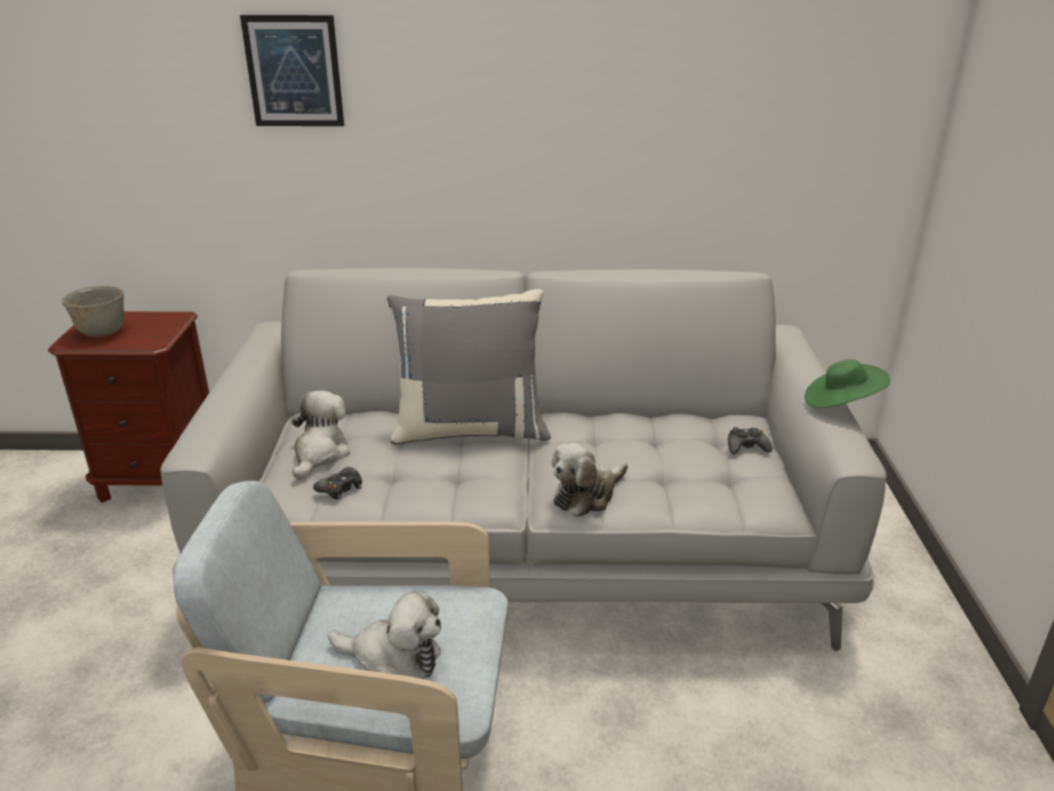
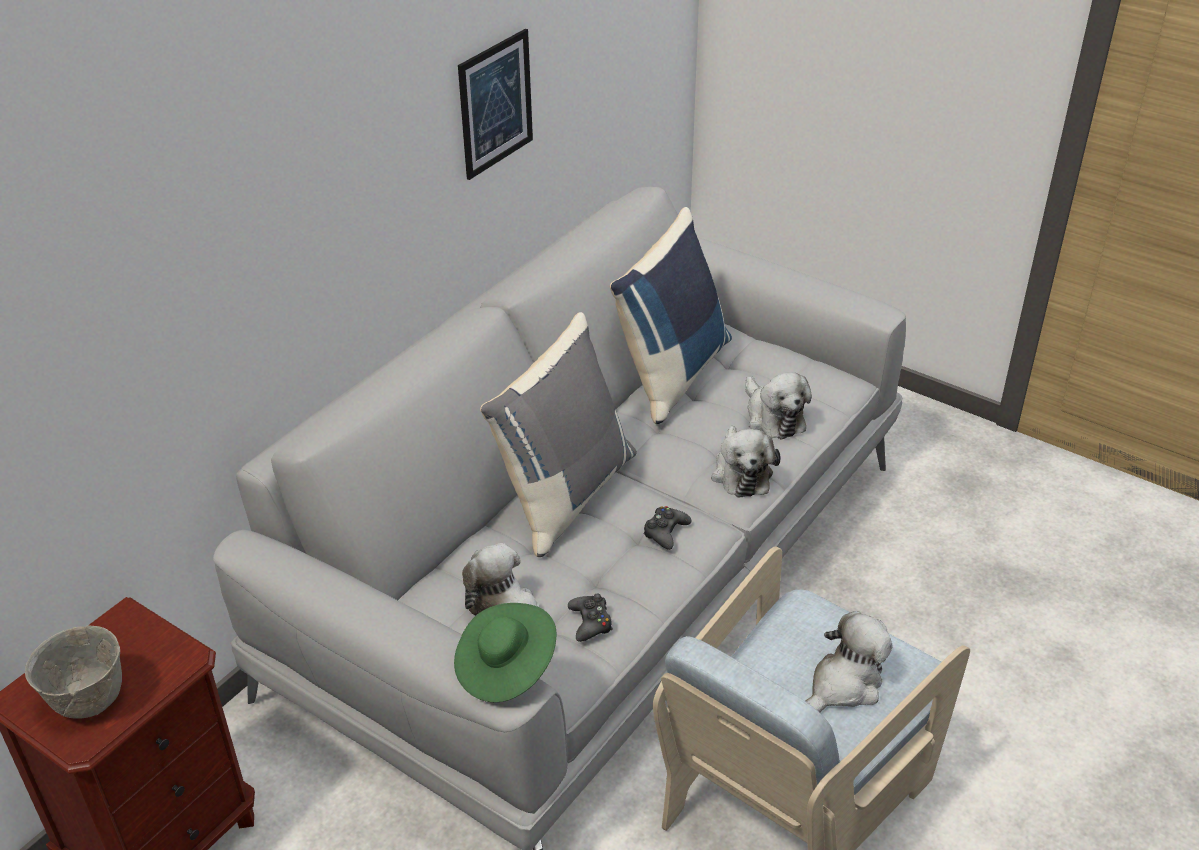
camera: 55 degrees left, 10 degrees up
picture [240,15,344,126] -> picture moved to [458,29,533,180]
black game controller [728,427,772,454] -> black game controller moved to [643,506,691,550]
green hat [804,359,890,408] -> green hat moved to [454,603,556,702]
none -> blue pillow [610,207,732,424]
none -> plush toy [745,372,812,439]

